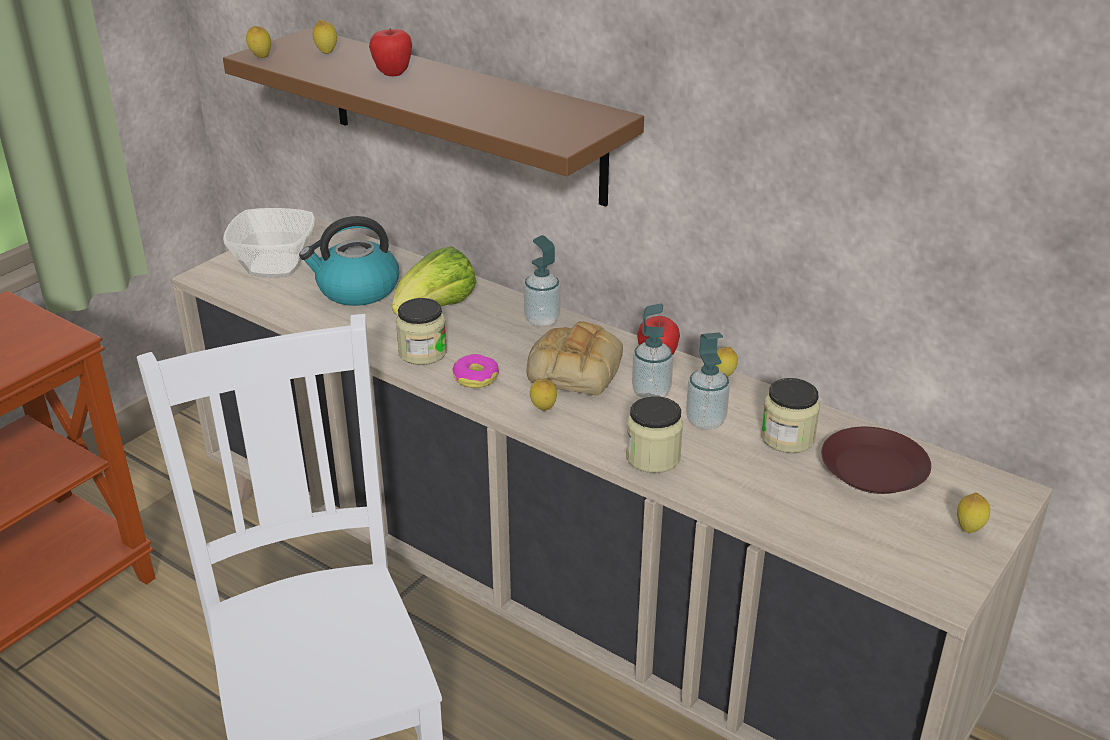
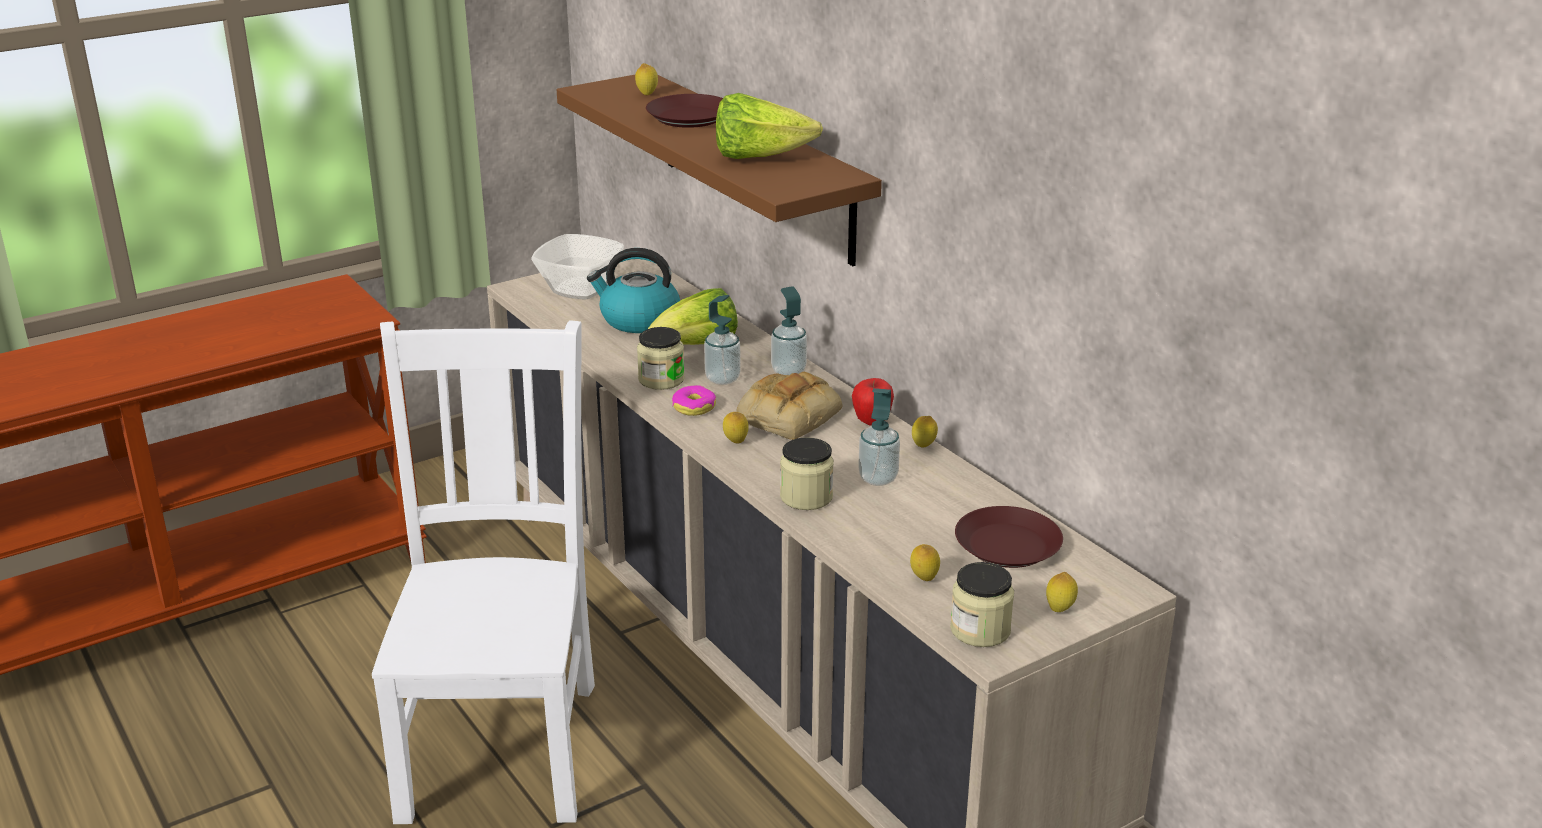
camera: 20 degrees right, 5 degrees down
lemon [246,26,271,58] -> lemon moved to [910,544,940,581]
apple [369,28,412,76] -> brown plate [646,94,723,128]
soap dispenser [632,304,673,398] -> soap dispenser moved to [704,295,741,385]
jar [761,378,820,453] -> jar moved to [950,562,1014,647]
none -> lettuce [716,93,823,159]

